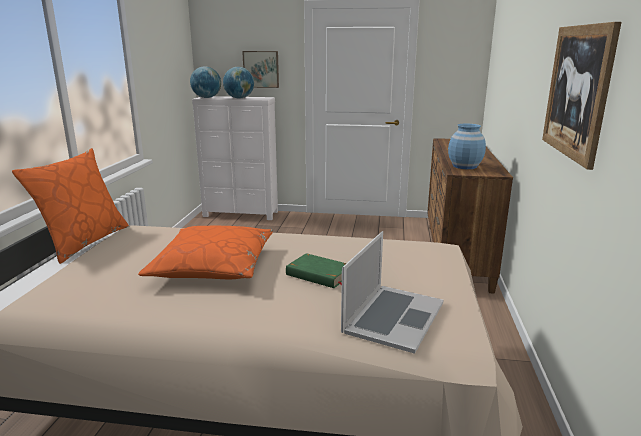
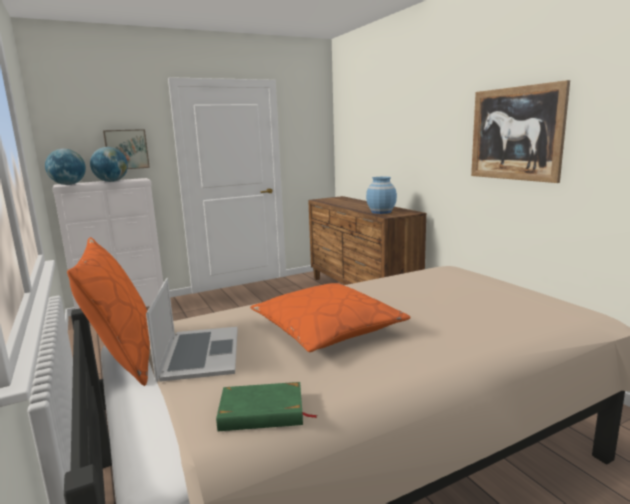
camera: 35 degrees left, 5 degrees down
green book [286,253,346,288] -> green book moved to [216,382,317,431]
laptop [341,231,444,354] -> laptop moved to [146,278,238,382]

